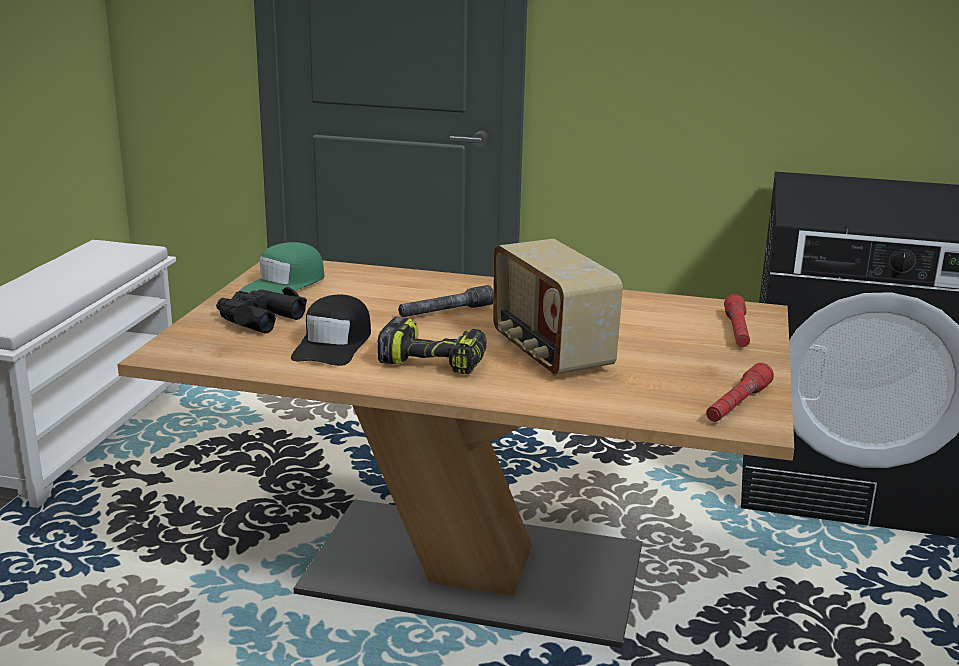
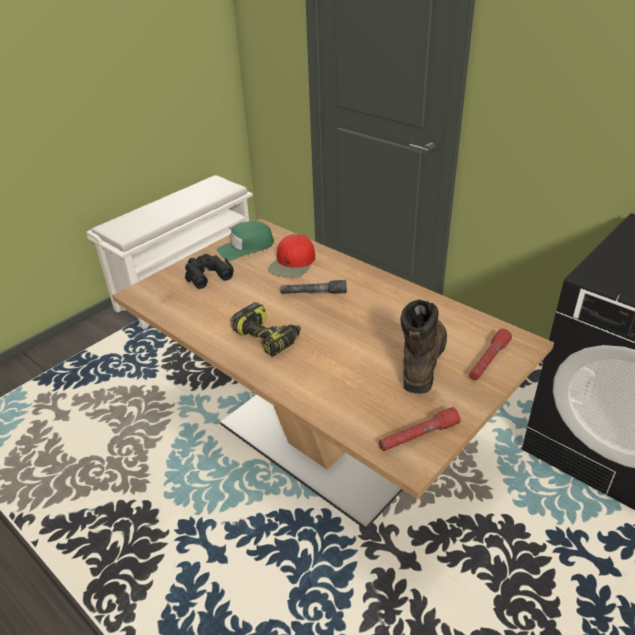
camera: 30 degrees right, 15 degrees up
black cap [291,295,371,366] -> none
radio [493,239,623,376] -> none
none -> red cap [268,234,315,278]
none -> brown boot [400,299,447,394]

